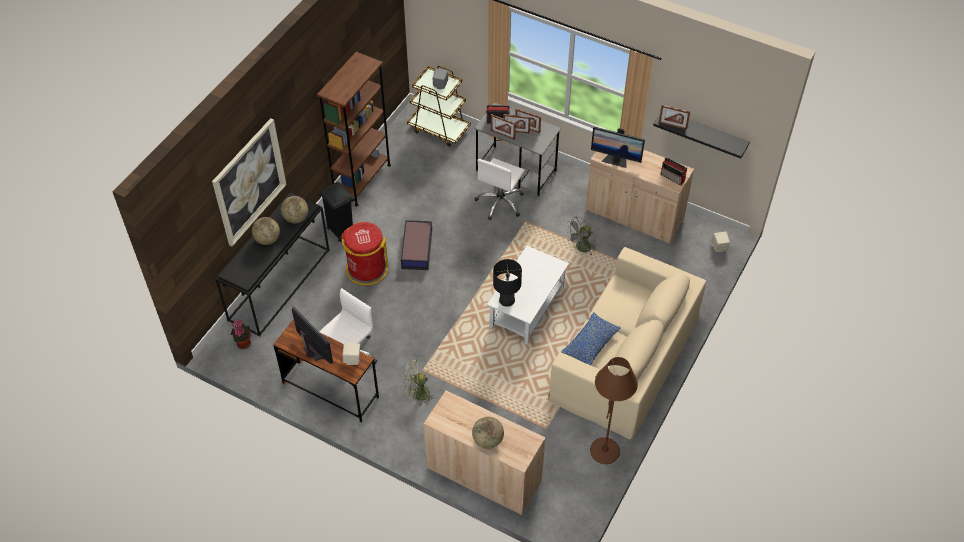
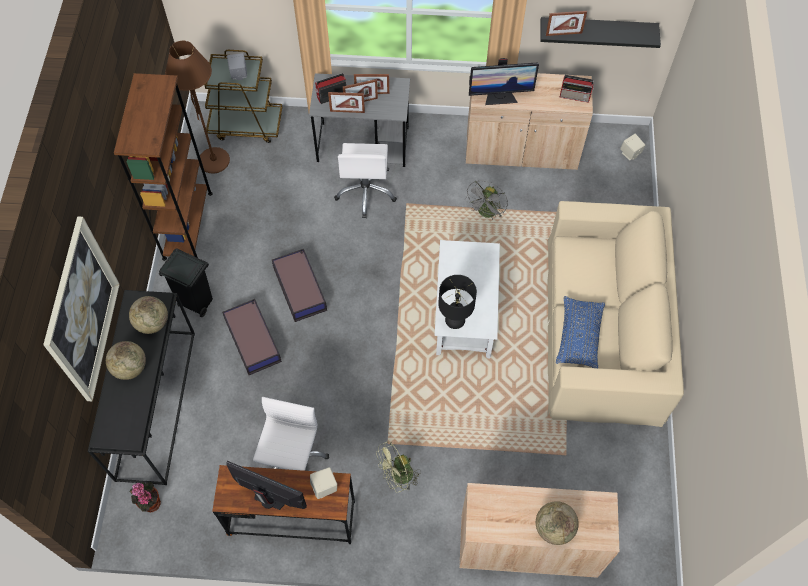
camera: 25 degrees left, 10 degrees up
red trash can [341,222,388,285] -> storage box [222,299,282,375]
brown floor lamp [590,357,638,464] -> brown floor lamp moved to [165,41,230,173]

